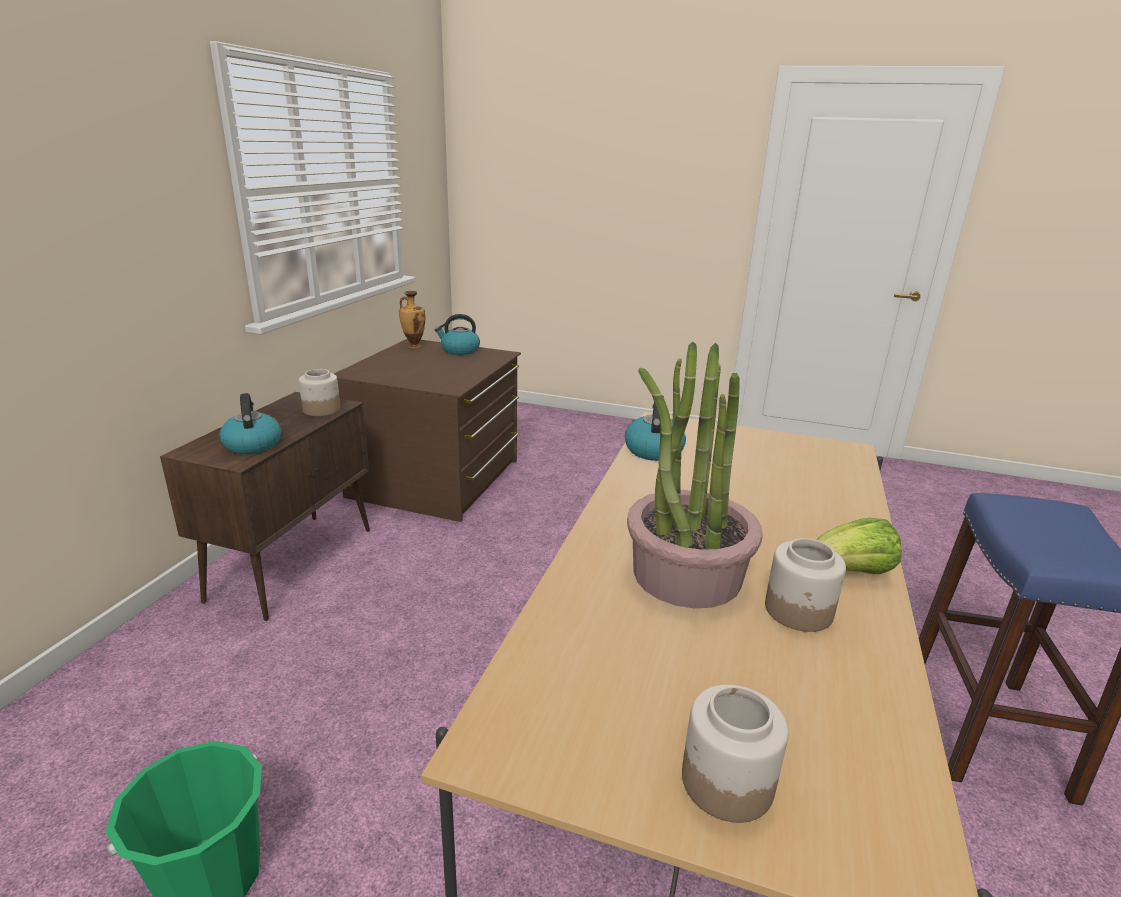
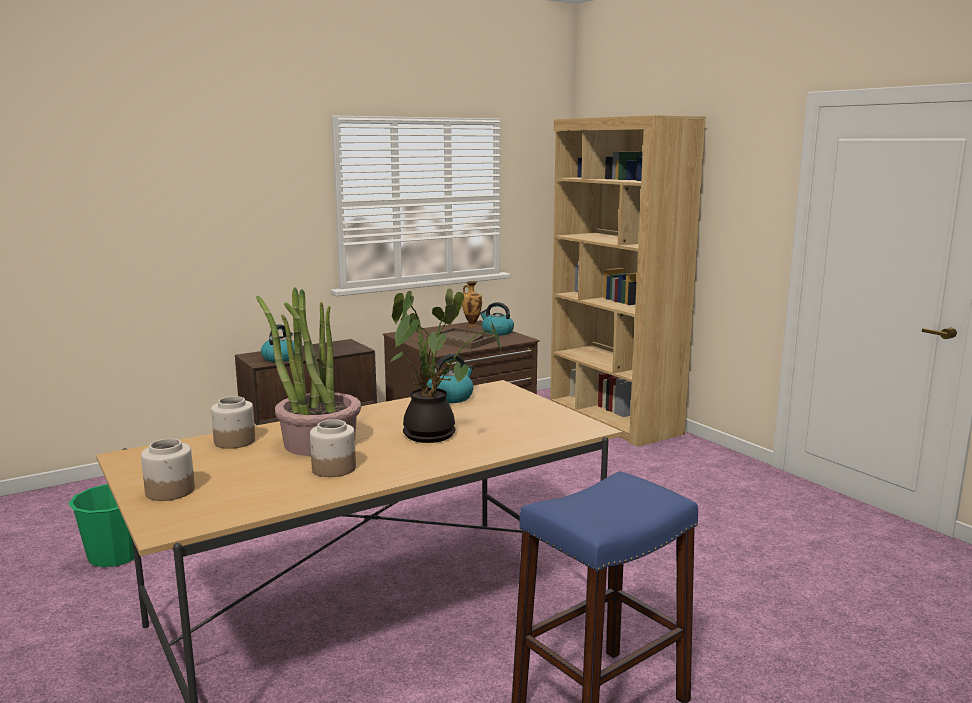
camera: 40 degrees right, 10 degrees down
jar [299,369,340,416] -> jar moved to [211,396,255,449]
lettuce [816,518,902,574] -> none
none -> potted plant [389,289,502,443]
none -> brown tray [426,327,496,349]
none -> brown bookcase [550,115,706,447]

